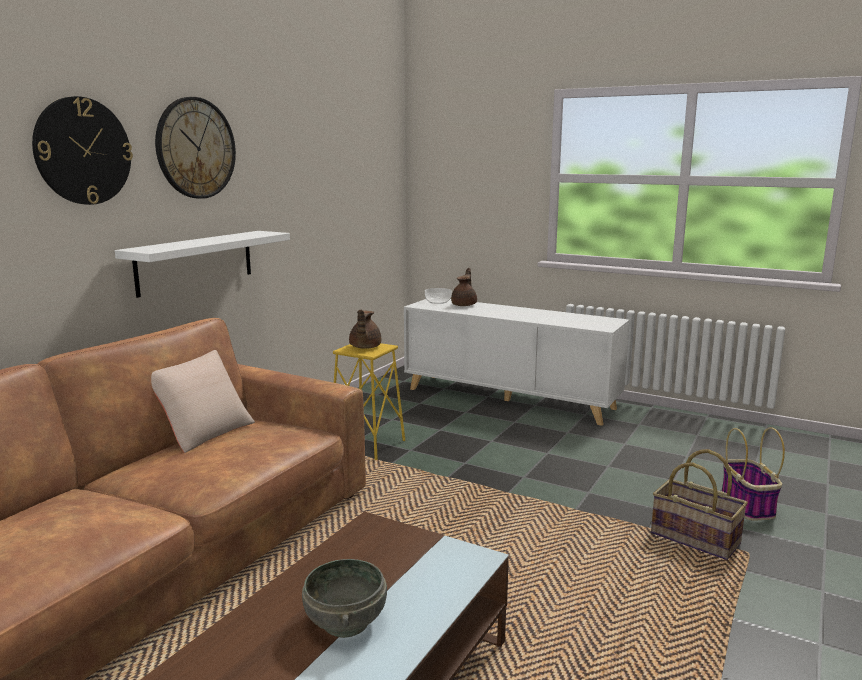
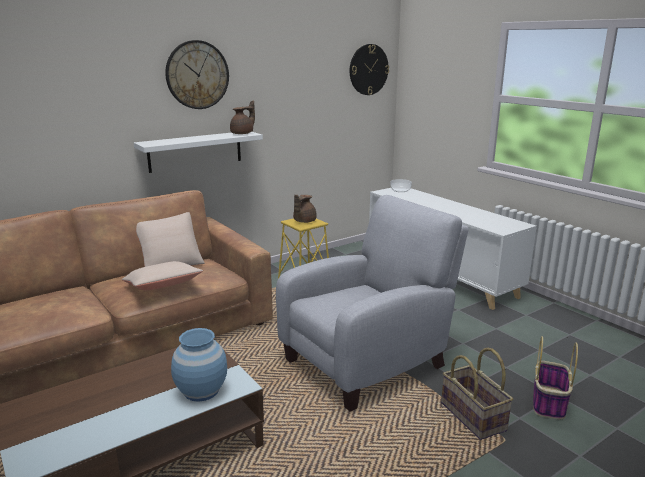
camera: 25 degrees right, 5 degrees up
wall clock [32,96,133,205] -> wall clock moved to [350,44,389,95]
grey bowl [302,559,387,638] -> none
brown teapot [451,268,477,306] -> brown teapot moved to [230,101,255,134]
none -> beige pillow [122,261,203,290]
none -> blue vase [171,328,227,402]
none -> grey armchair [276,195,469,411]

